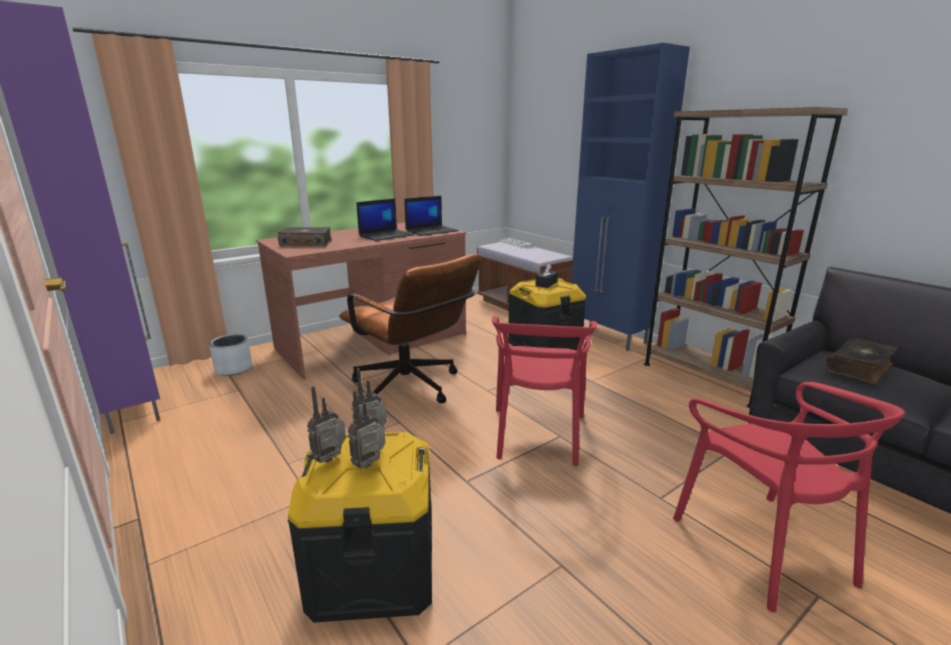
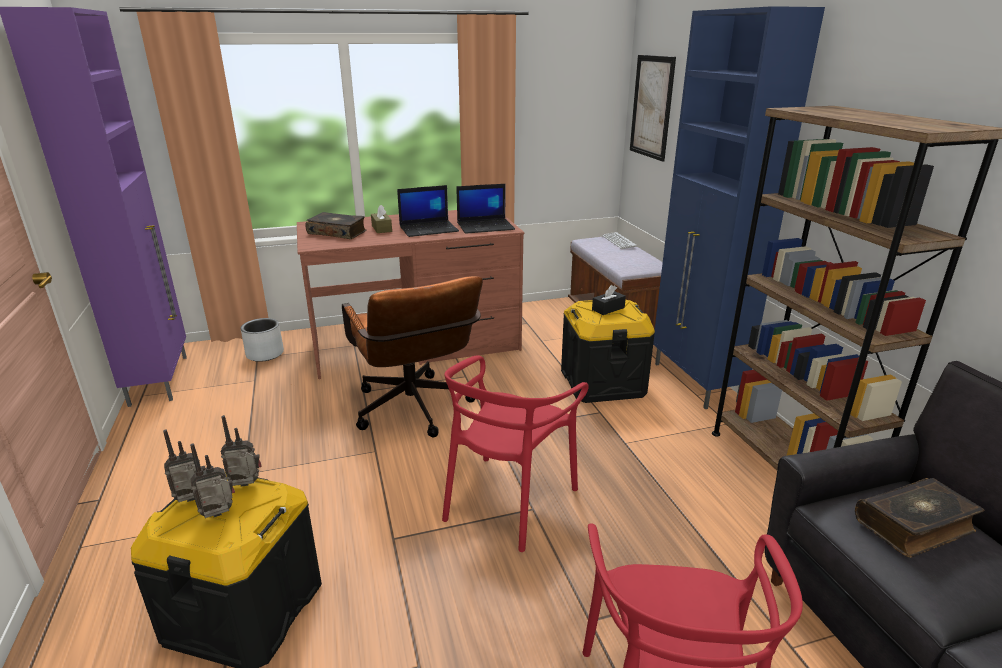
camera: 20 degrees right, 5 degrees up
none -> brown tissue box [371,205,392,233]
none -> picture [630,55,676,162]

